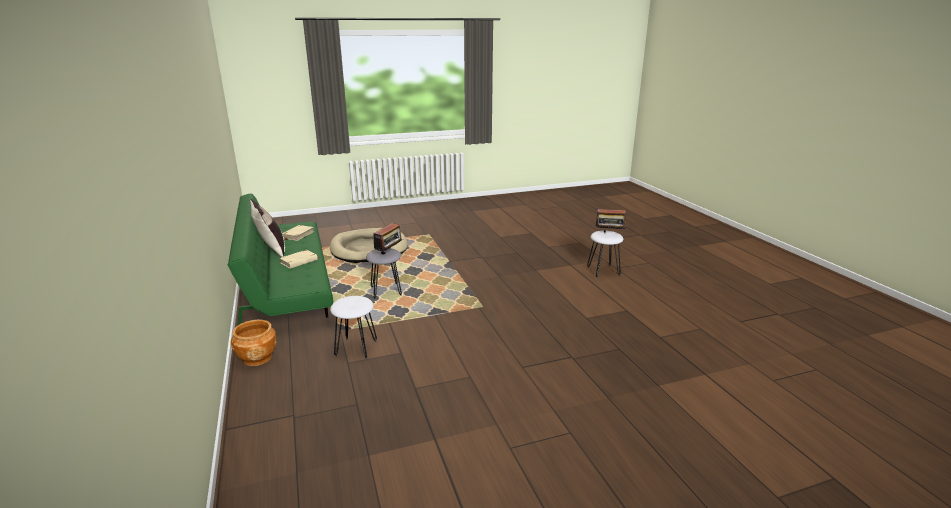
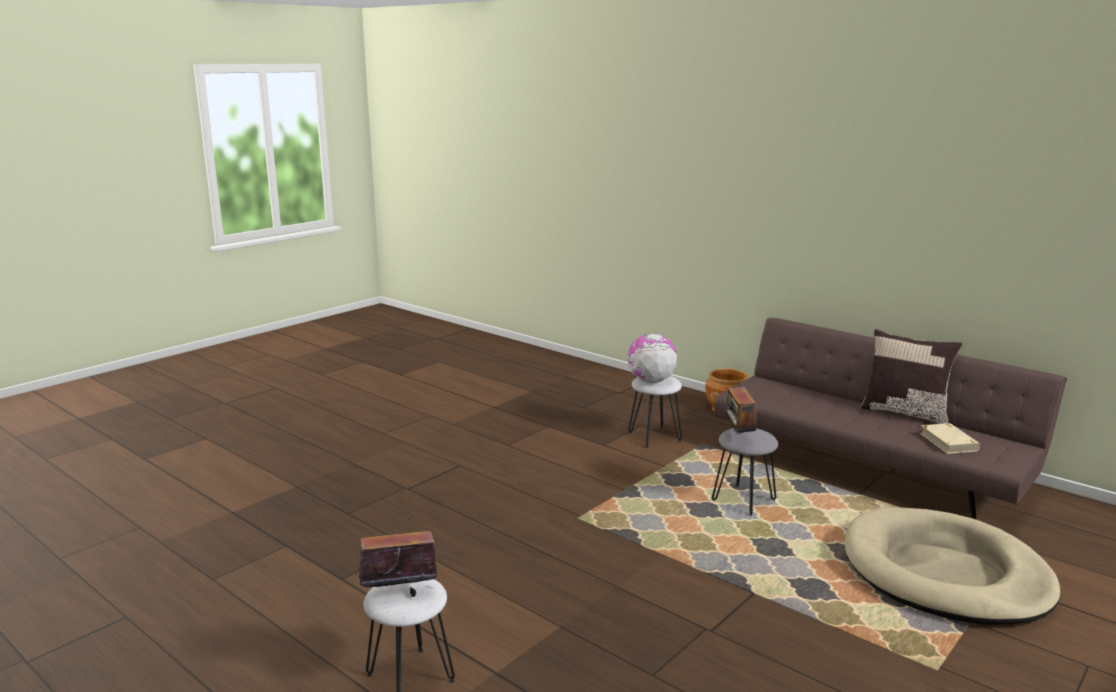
camera: 150 degrees right, 5 degrees down
green sofa [228,194,333,325] -> brown sofa [715,318,1067,520]
beige book [280,250,320,269] -> none
none -> globe [627,333,677,383]

